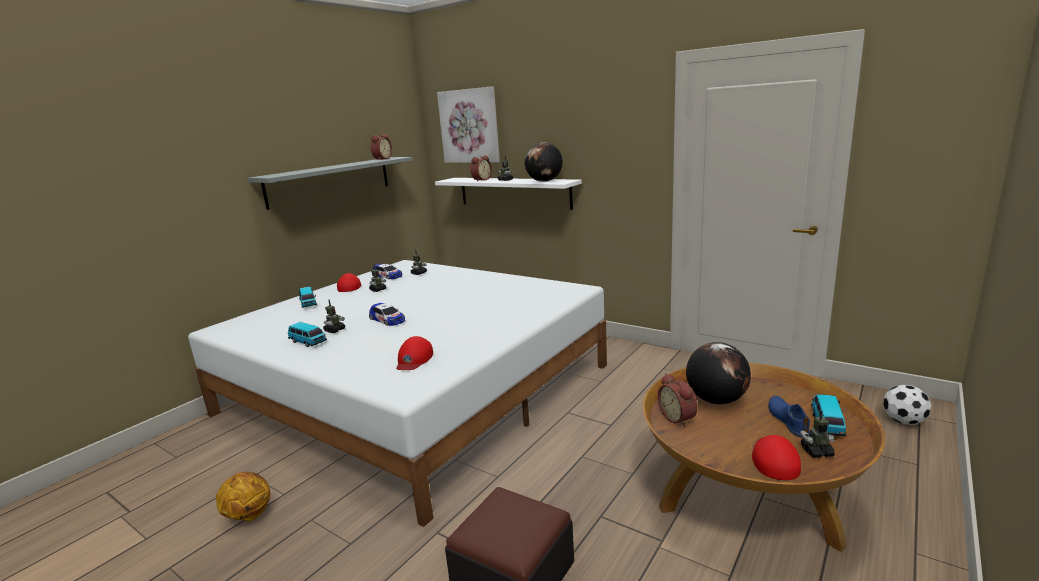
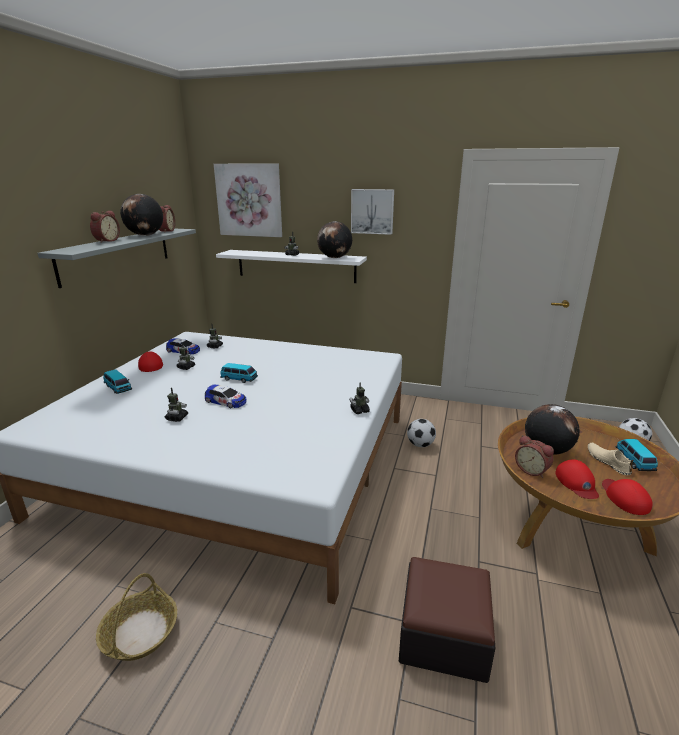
camera: 20 degrees left, 5 degrees up
basketball [216,472,270,522] -> basket [96,573,177,661]
toy car [288,322,327,347] -> toy car moved to [220,363,258,383]
red cap [396,336,433,370] -> red cap moved to [556,459,599,499]
alarm clock [470,155,492,182] -> alarm clock moved to [90,211,120,243]
blue shoe [768,396,810,437] -> beige shoe [588,443,633,476]
toy robot [800,410,835,458] -> toy robot moved to [349,382,370,414]
none -> globe [120,194,163,236]
none -> picture [351,189,394,235]
none -> football [407,419,436,447]

